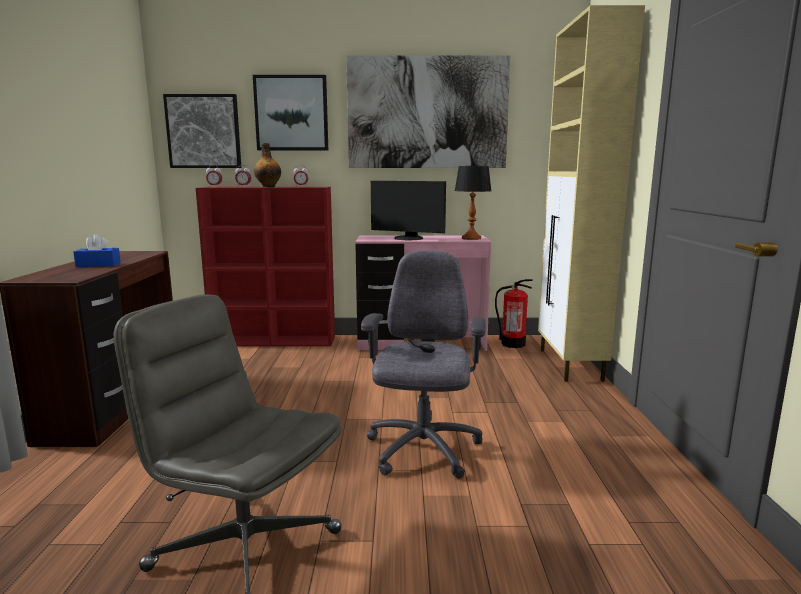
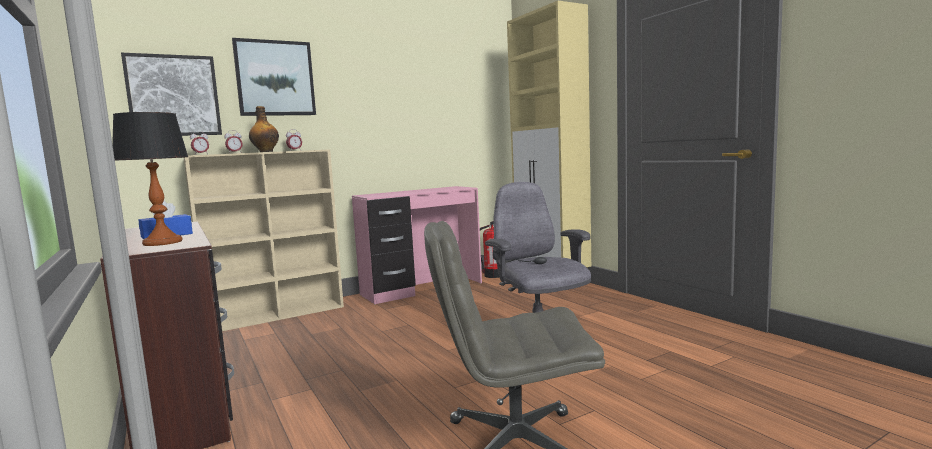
camera: 30 degrees left, 5 degrees down
red bookcase [196,187,335,346] -> beige bookcase [183,149,344,331]
picture [346,55,511,168] -> none
monitor [371,181,446,240] -> none
table lamp [454,166,491,240] -> table lamp moved to [112,112,188,246]

